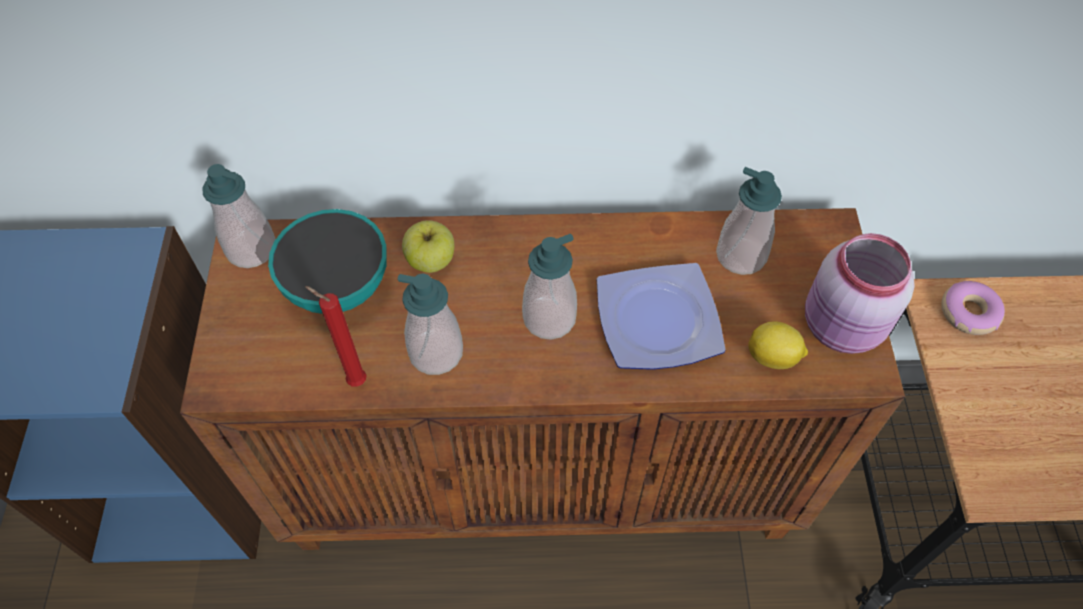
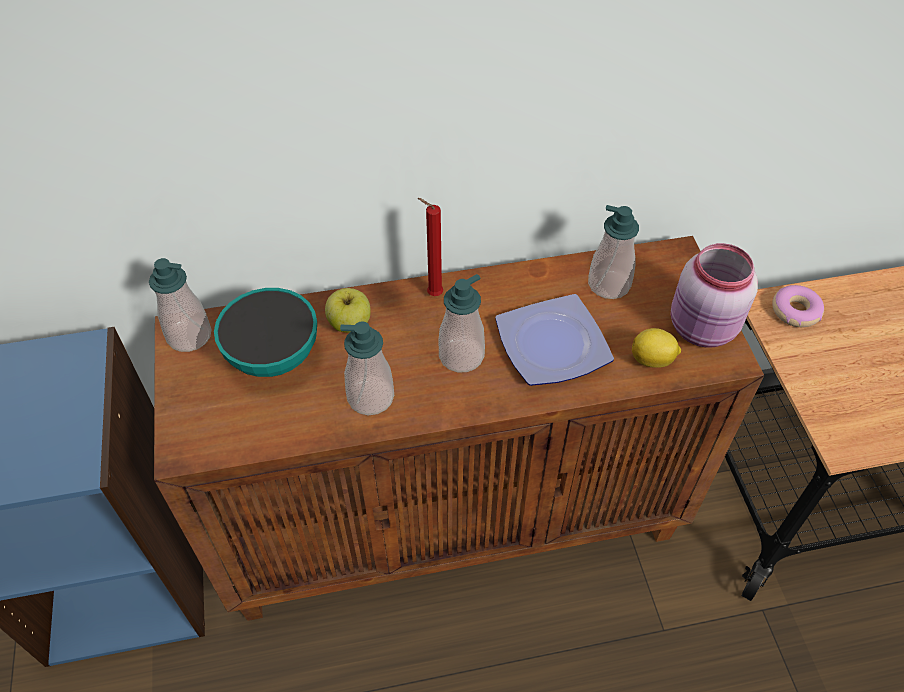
camera: 10 degrees left, 5 degrees down
red candle [305,286,367,387] -> red candle moved to [418,198,443,296]

